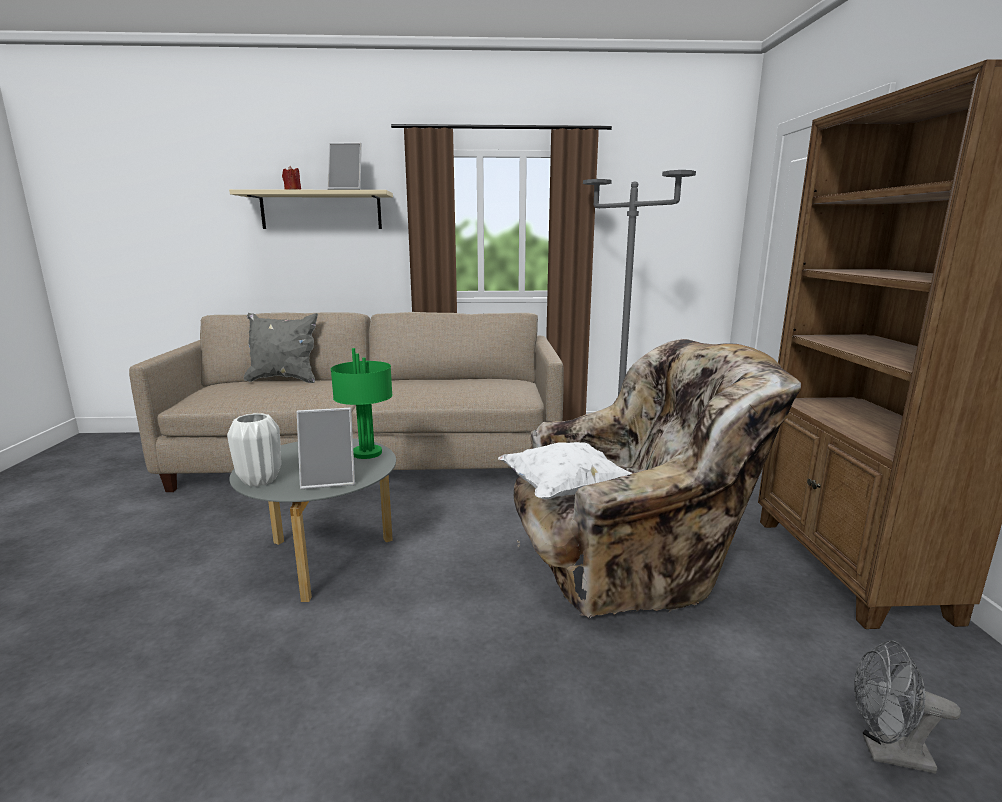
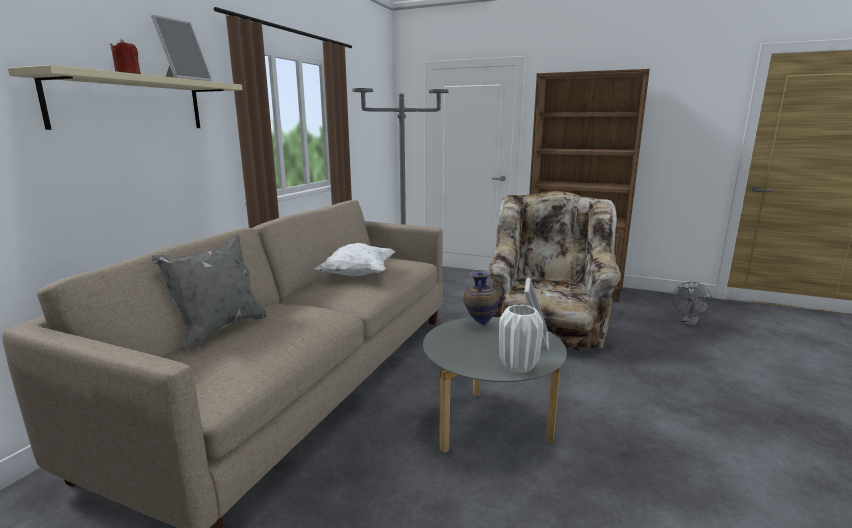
camera: 65 degrees left, 0 degrees up
green table lamp [331,348,393,459] -> vase [463,270,499,326]
white pillow [498,442,632,500] -> white pillow moved to [314,243,395,276]

